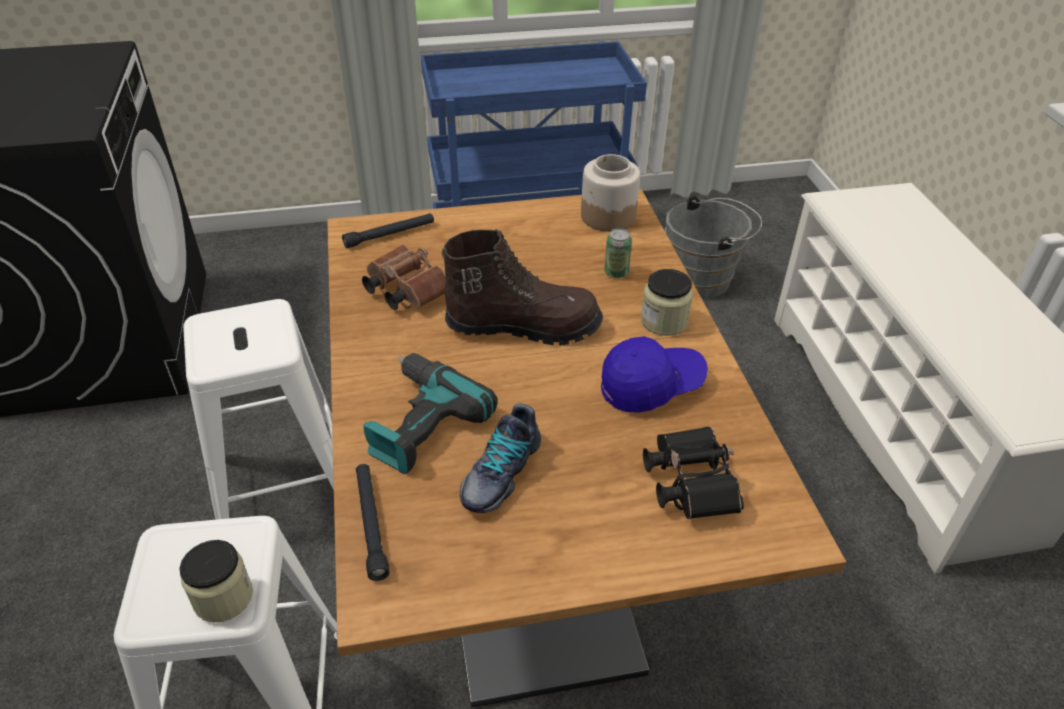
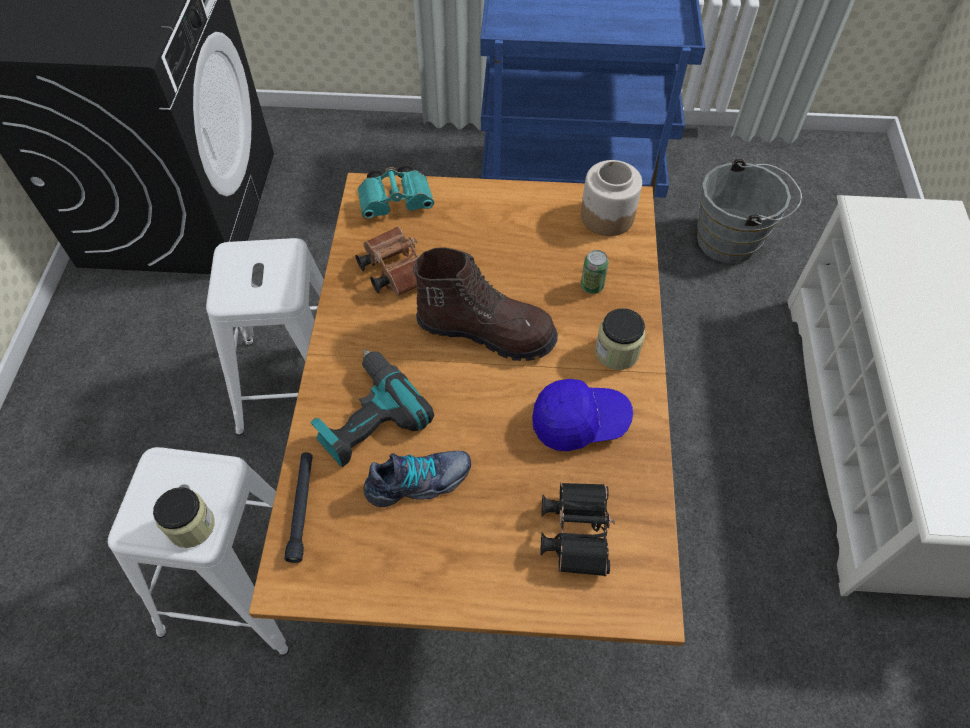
camera: 15 degrees right, 15 degrees up
black flashlight [342,213,434,248] -> turquoise binoculars [358,165,434,219]
shoe [460,403,541,513] -> shoe turned 150 degrees counterclockwise [364,451,471,507]

